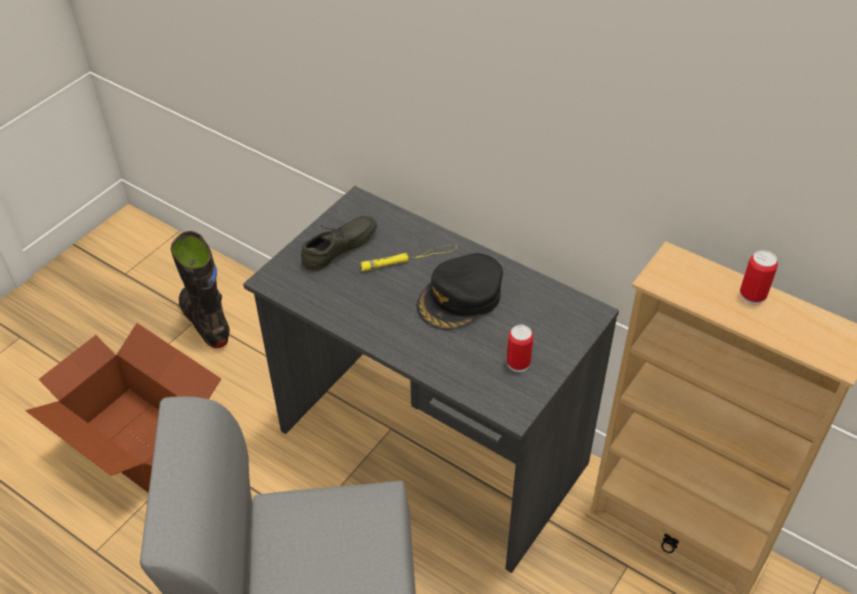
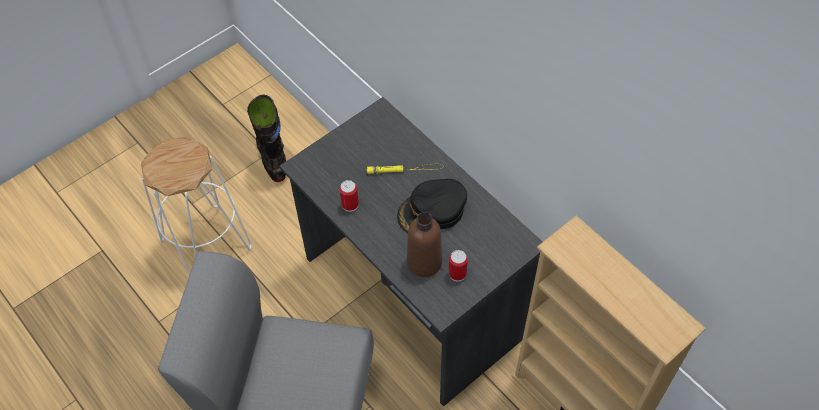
camera: 15 degrees right, 10 degrees up
cardboard box [25,323,222,493] -> white stool [141,137,252,275]
grey shoe [301,216,377,271] -> none
can [740,250,778,305] -> can moved to [340,180,359,212]
none -> brown bottle [407,212,442,277]

